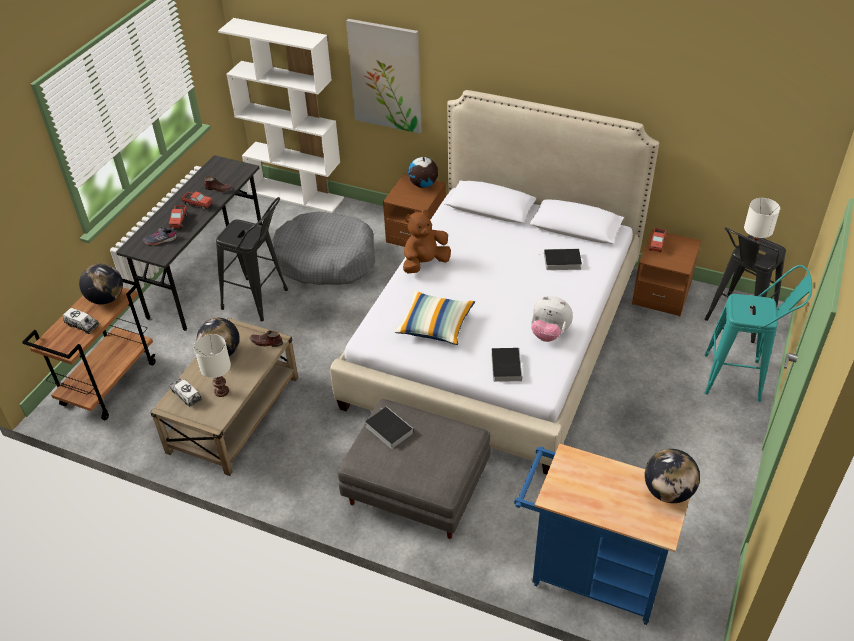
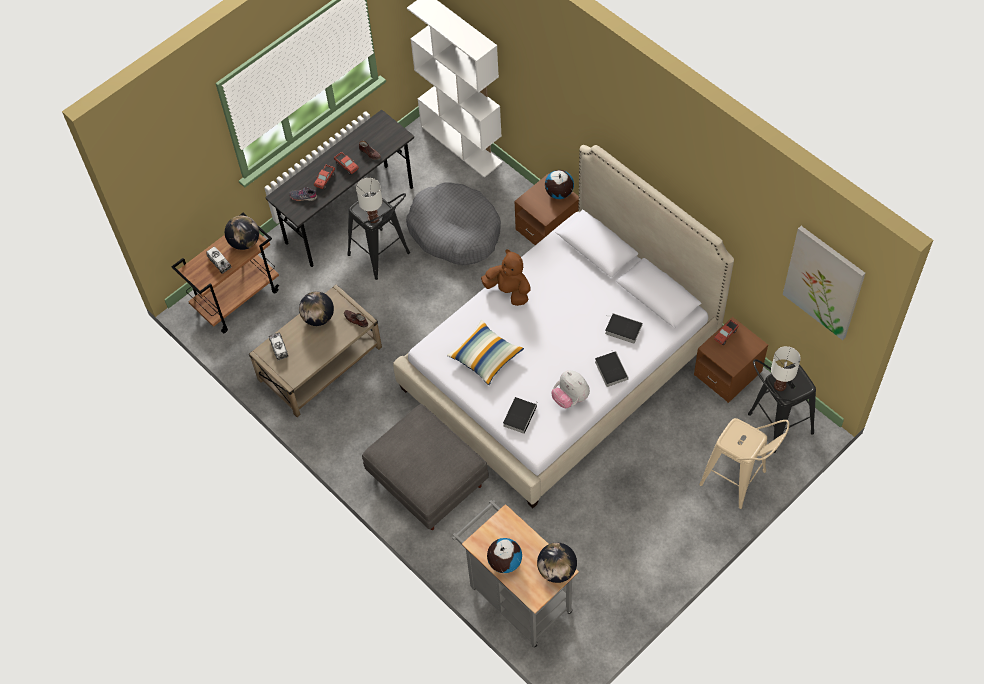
camera: 25 degrees right, 15 degrees up
white table lamp [194,334,231,397] -> white table lamp moved to [356,178,383,223]
picture [346,19,421,134] -> picture moved to [783,226,865,340]
book [365,406,414,449] -> book moved to [595,350,628,387]
brown plush toy [403,210,451,273] -> brown plush toy turned 45 degrees clockwise [481,249,530,306]
blue cart [514,443,690,625] -> grey cart [452,500,579,648]
turquoise stool [704,265,812,402] -> beige stool [699,418,789,509]
none -> globe [487,538,522,573]

